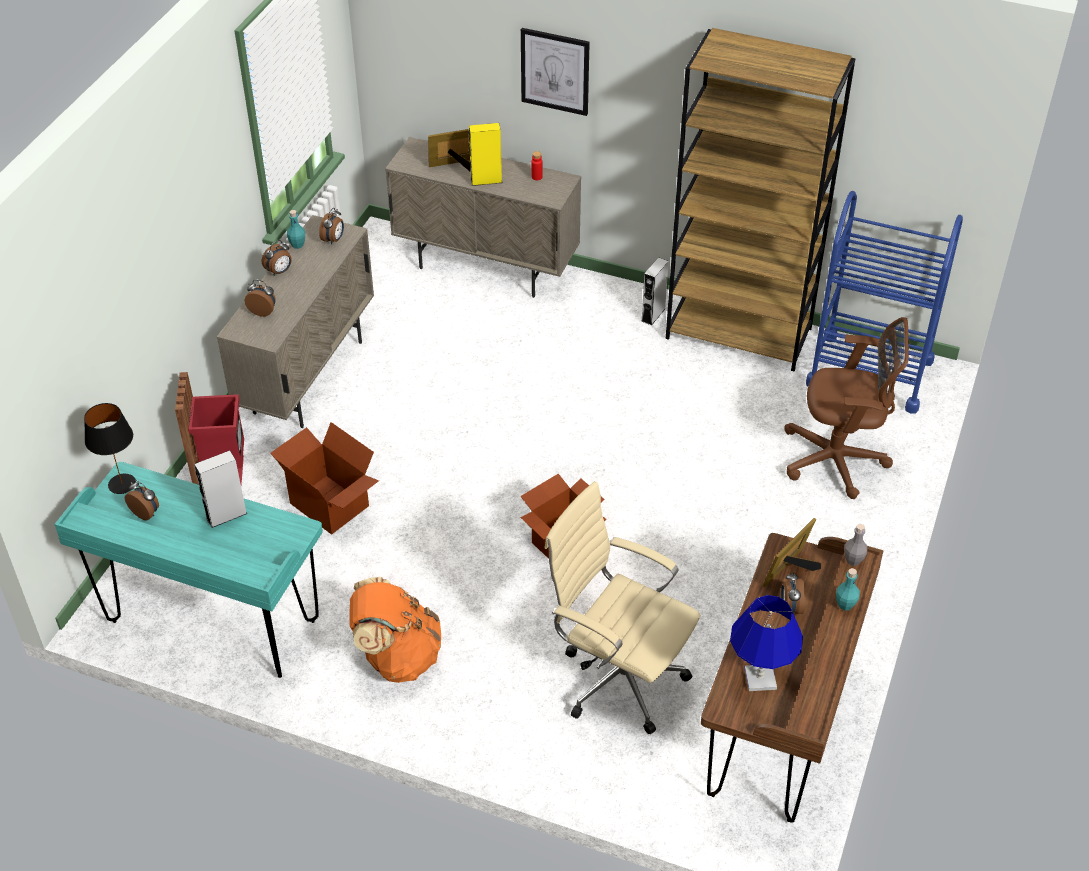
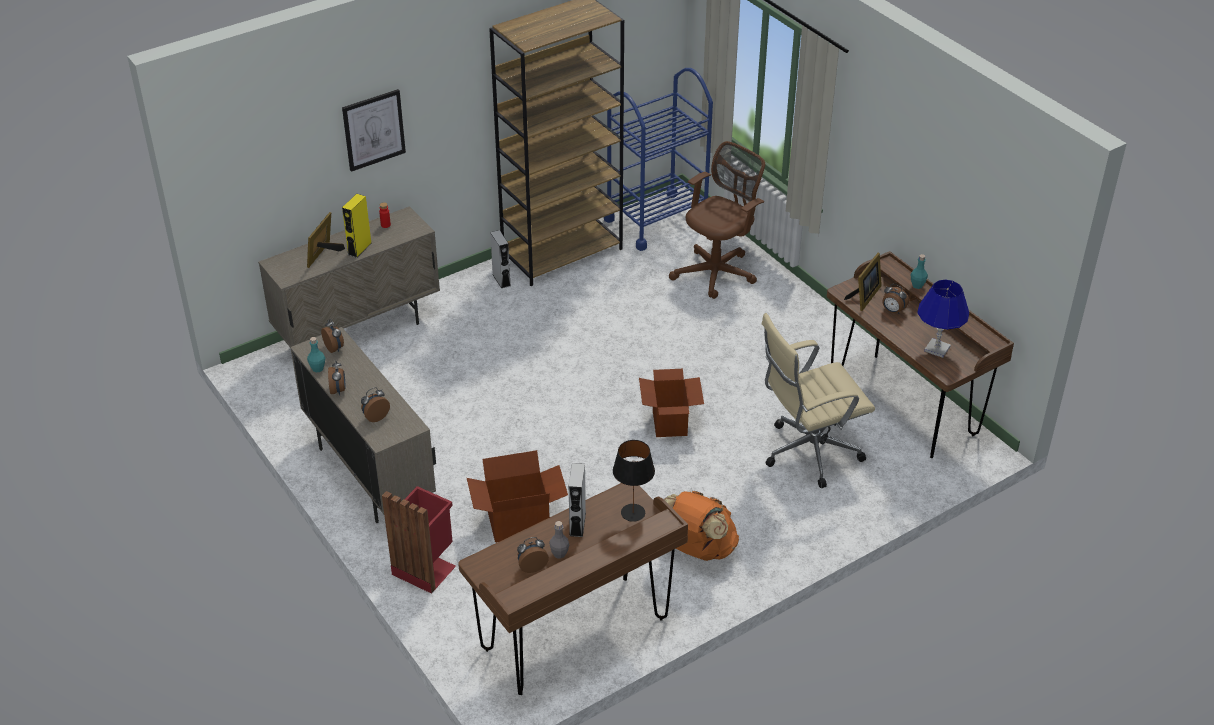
camera: 55 degrees left, 5 degrees down
turquoise desk [54,462,323,678] -> brown desk [458,483,688,695]
black table lamp [84,403,136,494] -> black table lamp moved to [613,440,655,522]
picture frame [763,518,821,588] -> picture frame turned 135 degrees counterclockwise [844,253,882,311]
grey bottle [845,524,867,566] -> grey bottle moved to [549,521,569,559]

